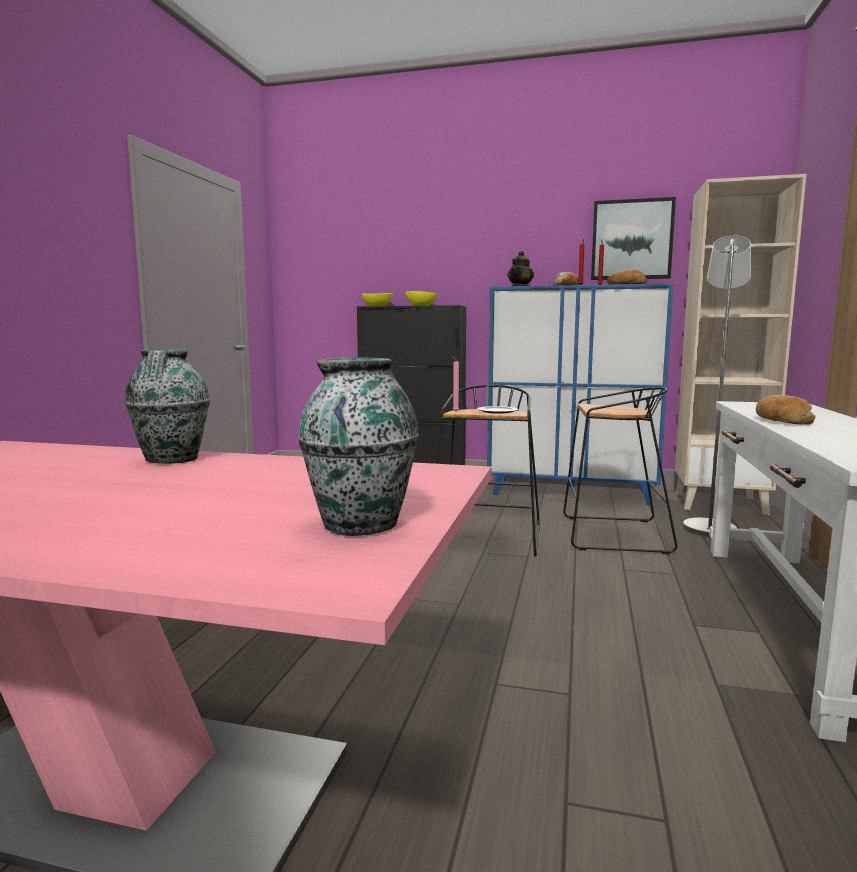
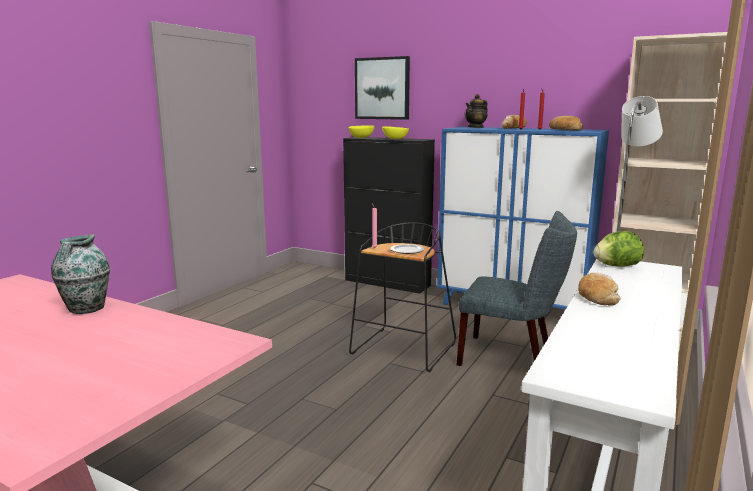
camera: 15 degrees right, 5 degrees up
vase [298,357,419,536] -> none
black stool [563,387,677,554] -> grey chair [457,211,577,366]
picture [591,197,676,280] -> picture moved to [355,56,410,120]
none -> lettuce [594,231,644,267]

